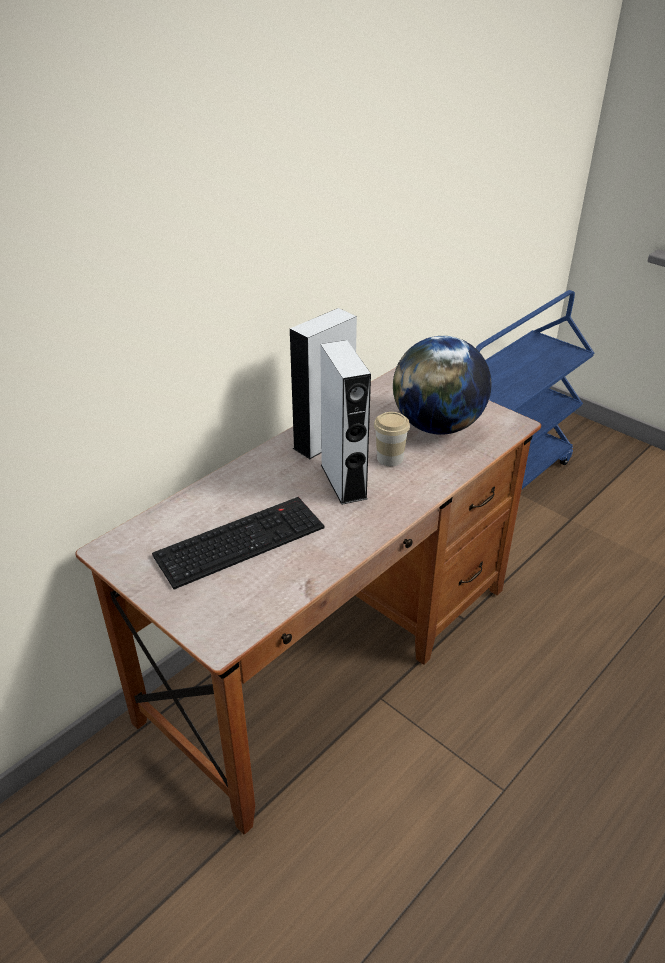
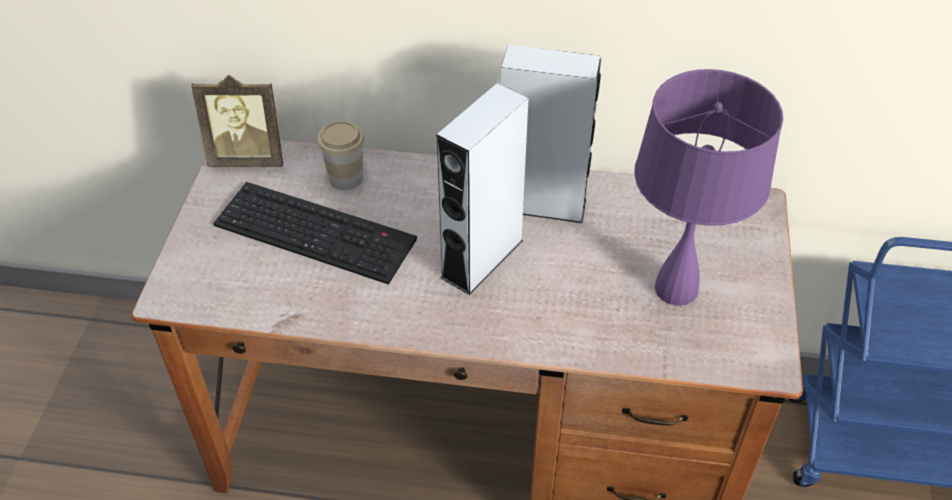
camera: 55 degrees right, 10 degrees up
cup [374,412,410,466] -> cup moved to [317,121,365,190]
globe [393,336,491,435] -> purple table lamp [634,69,783,306]
none -> picture frame [191,75,283,167]

